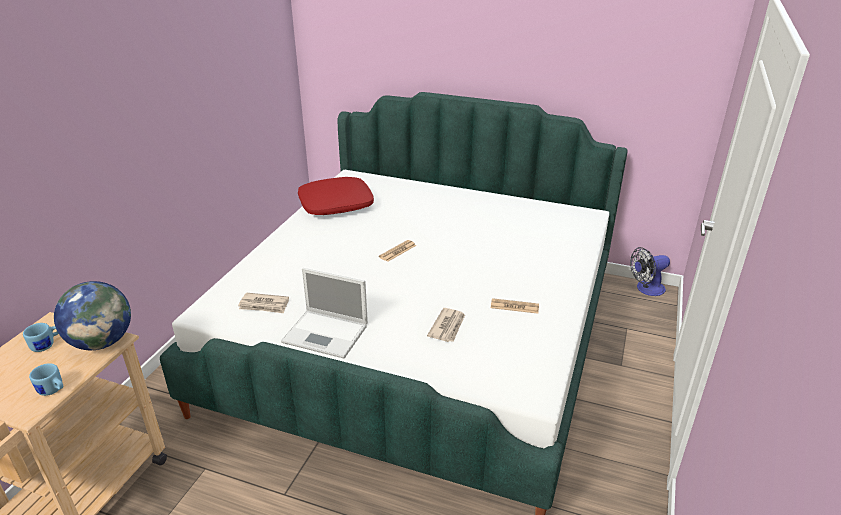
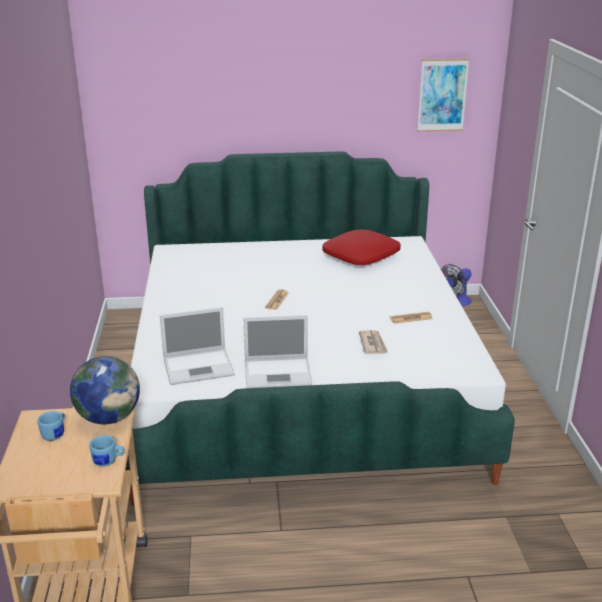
camera: 25 degrees left, 5 degrees down
newspaper [238,293,289,313] -> laptop [160,307,235,385]
red pillow [298,177,374,215] -> red pillow moved to [322,229,401,265]
none -> picture [417,59,469,132]

